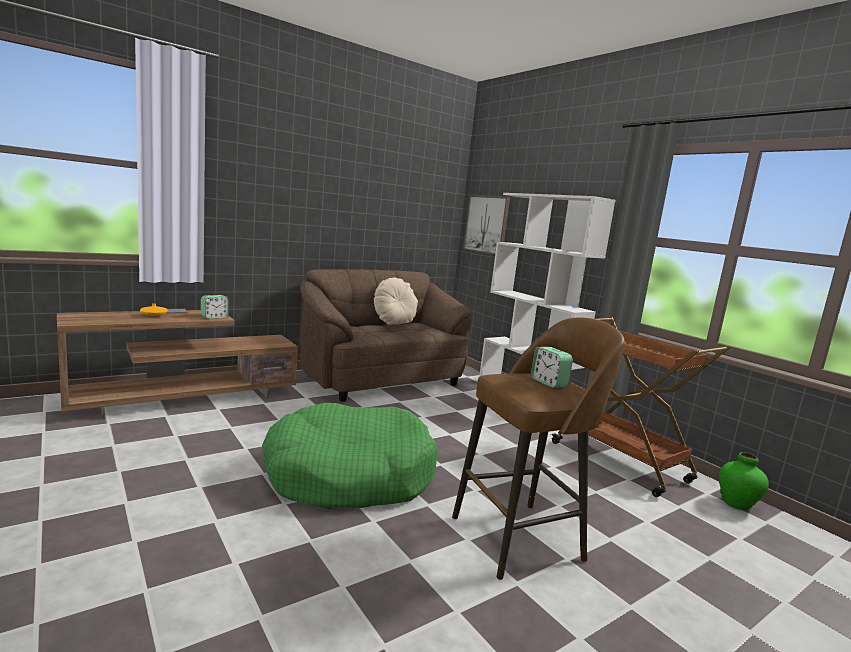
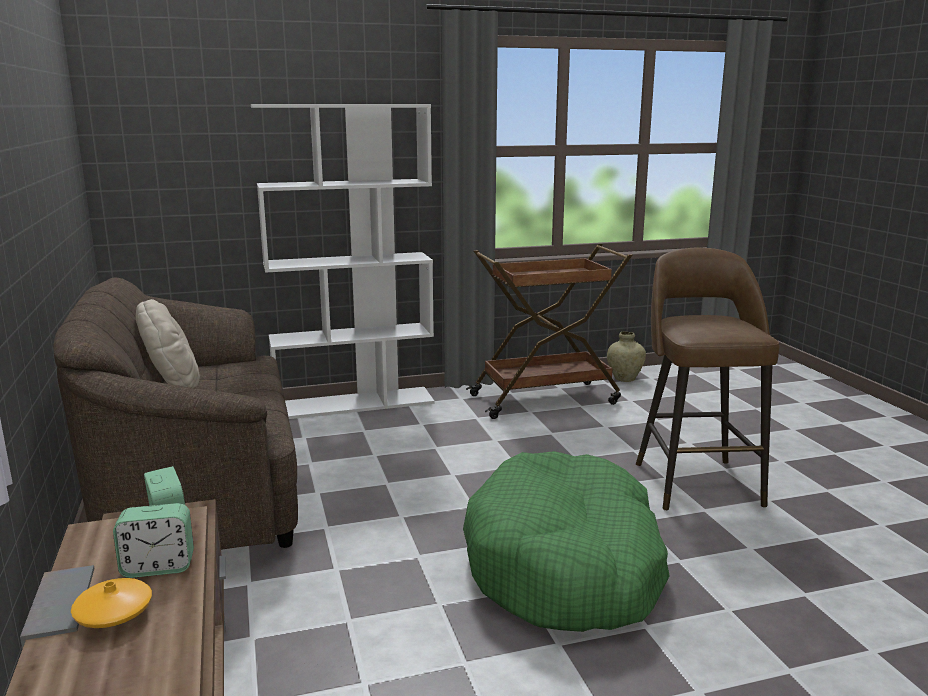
camera: 70 degrees left, 5 degrees up
picture [463,195,510,255] -> none
alarm clock [531,347,573,388] -> alarm clock moved to [113,503,194,578]
green vase [719,452,769,510] -> beige vase [607,331,646,382]

